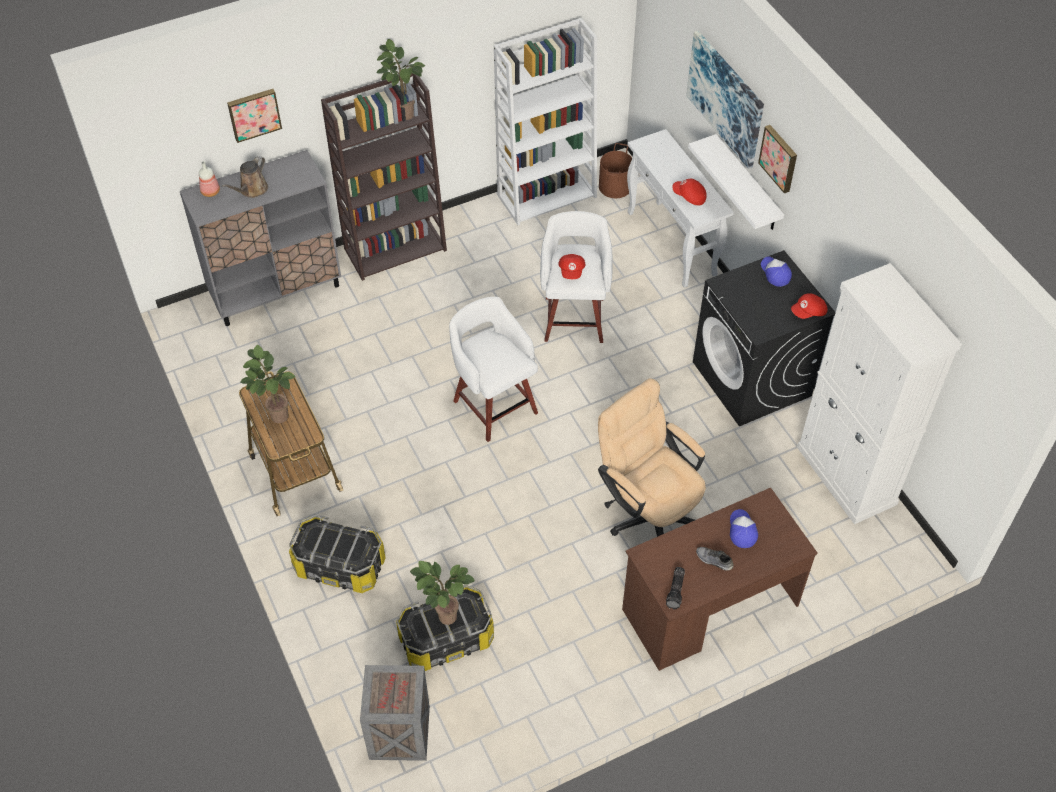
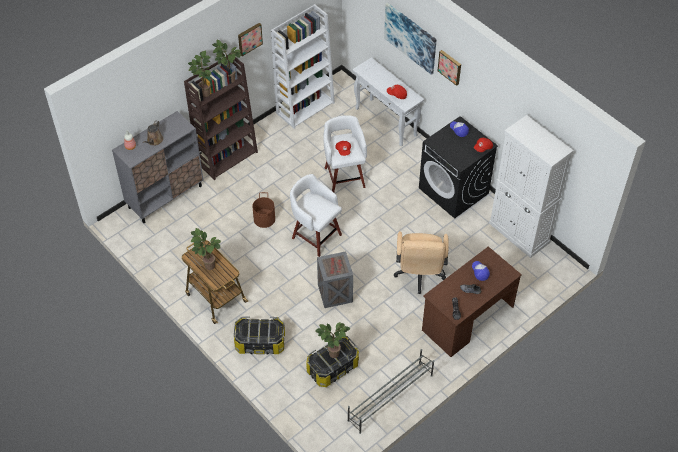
camera: 15 degrees left, 0 degrees up
picture [227,89,282,143] -> picture moved to [238,23,263,56]
crate [360,665,430,761] -> crate moved to [317,251,353,308]
beige office chair [598,378,706,537] -> beige office chair turned 120 degrees counterclockwise [394,231,449,294]
brown bucket [599,143,632,198] -> brown bucket moved to [252,192,275,228]
white shelf [688,134,784,230] -> none
none -> potted plant [188,50,211,97]
none -> grey shoe rack [348,349,434,434]

